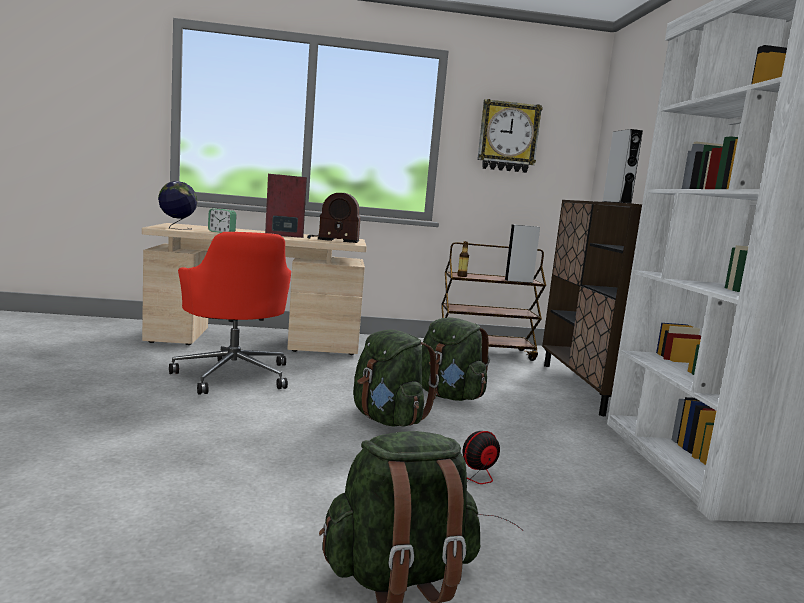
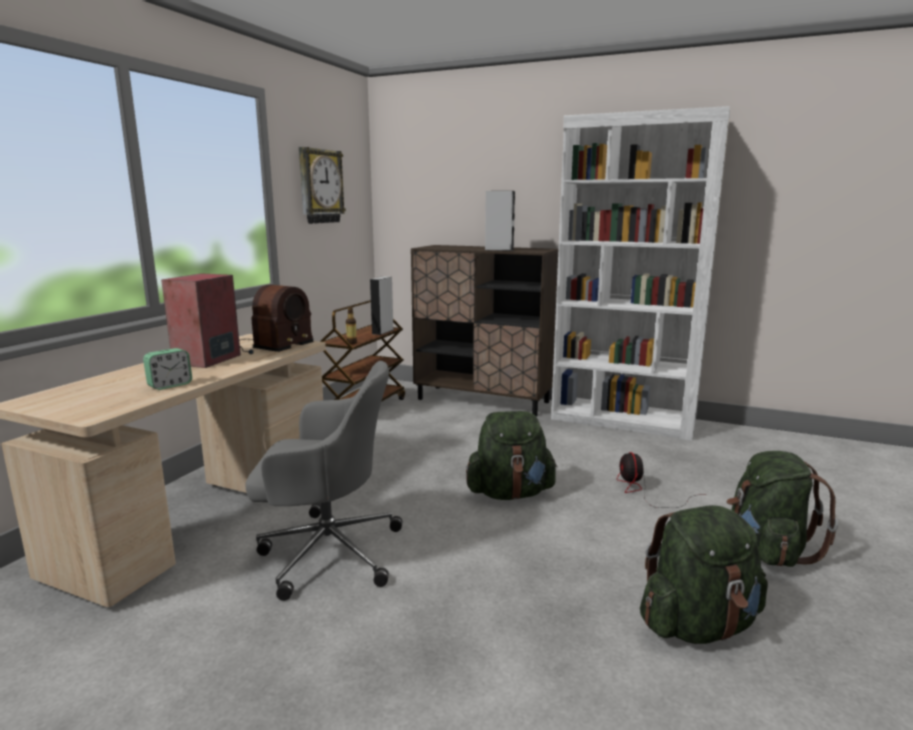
camera: 60 degrees left, 5 degrees up
globe [158,181,198,230] -> none
red office chair [169,232,291,395] -> grey office chair [245,361,402,601]
green backpack [421,317,490,401] -> green backpack moved to [640,505,768,644]

